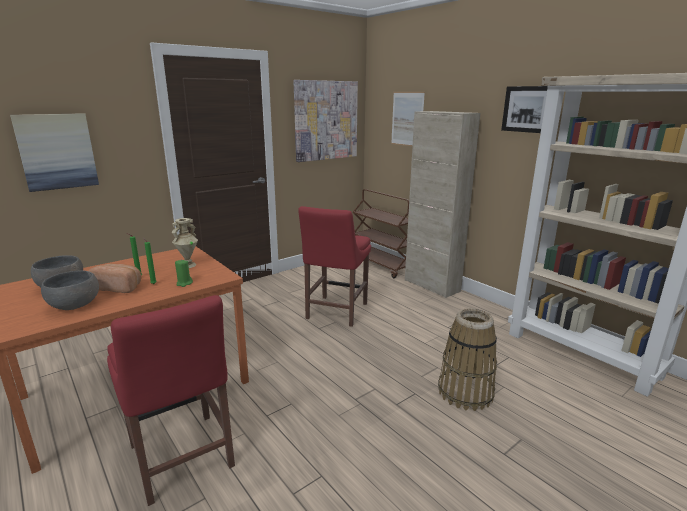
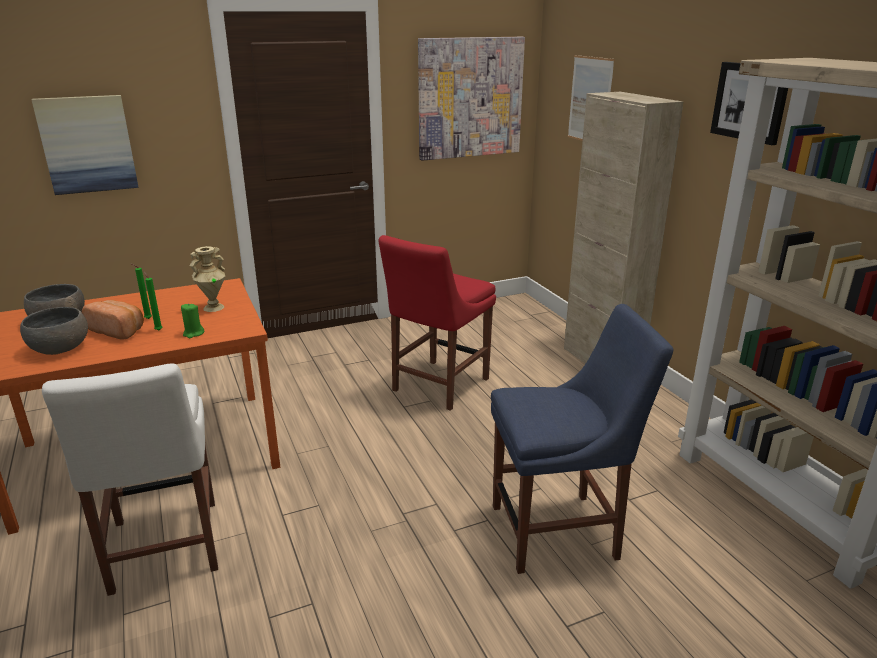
camera: 15 degrees right, 5 degrees up
red chair [107,295,235,506] -> white chair [42,363,218,596]
brown cart [353,189,409,278] -> none
basket [438,308,497,411] -> blue chair [491,304,673,574]

